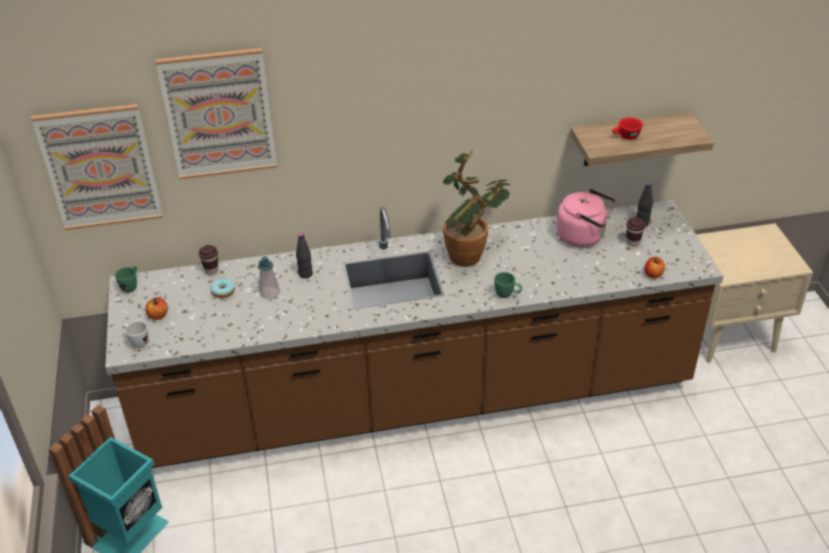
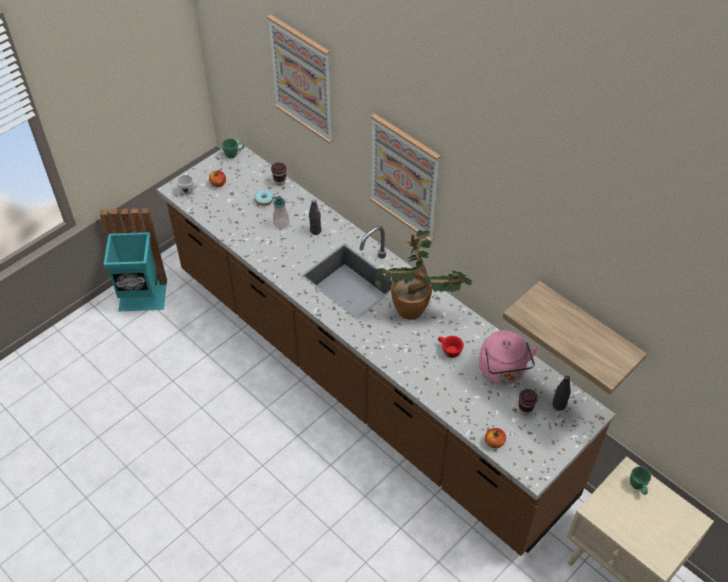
camera: 55 degrees right, 10 degrees up
picture [31,104,163,230] -> picture moved to [370,113,440,242]
green mug [494,272,522,298] -> green mug moved to [630,466,651,495]
red cup [612,117,643,140] -> red cup moved to [438,336,464,358]

